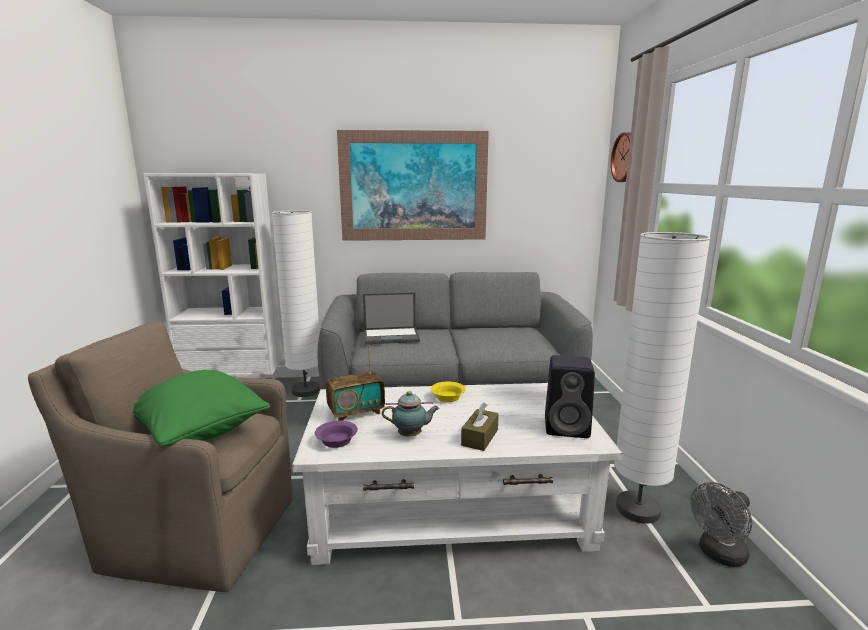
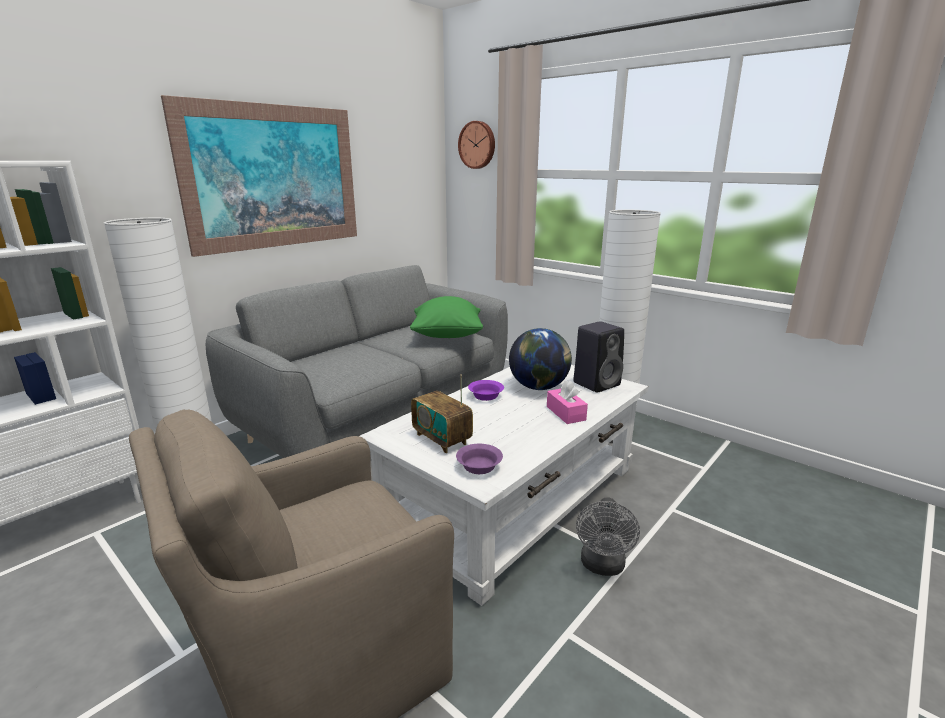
camera: 45 degrees left, 5 degrees up
green pillow [133,370,270,446] -> green pillow moved to [410,296,483,338]
radio [326,346,385,421] -> radio turned 120 degrees clockwise [411,374,473,453]
laptop [363,292,420,344] -> none
teapot [382,391,440,436] -> none
yellow bowl [431,382,466,402] -> purple bowl [468,380,504,401]
brown tissue box [461,403,499,451] -> pink tissue box [547,381,588,424]
grey fan [691,482,752,567] -> grey fan moved to [576,497,640,576]
none -> globe [509,328,572,390]

